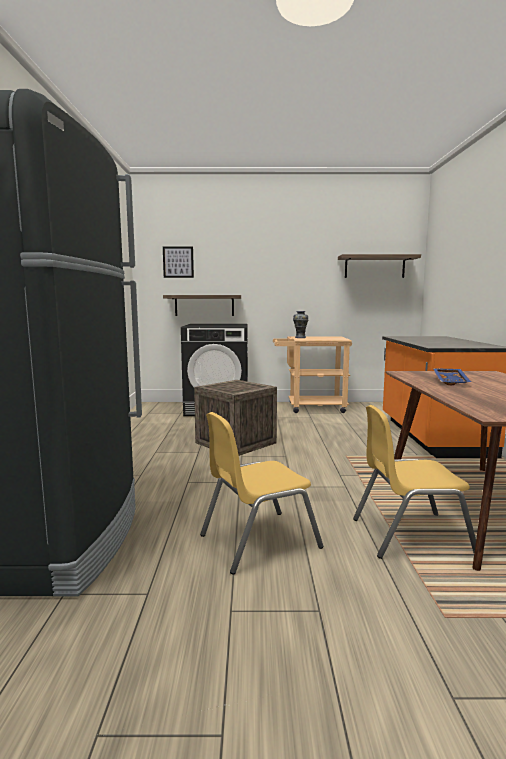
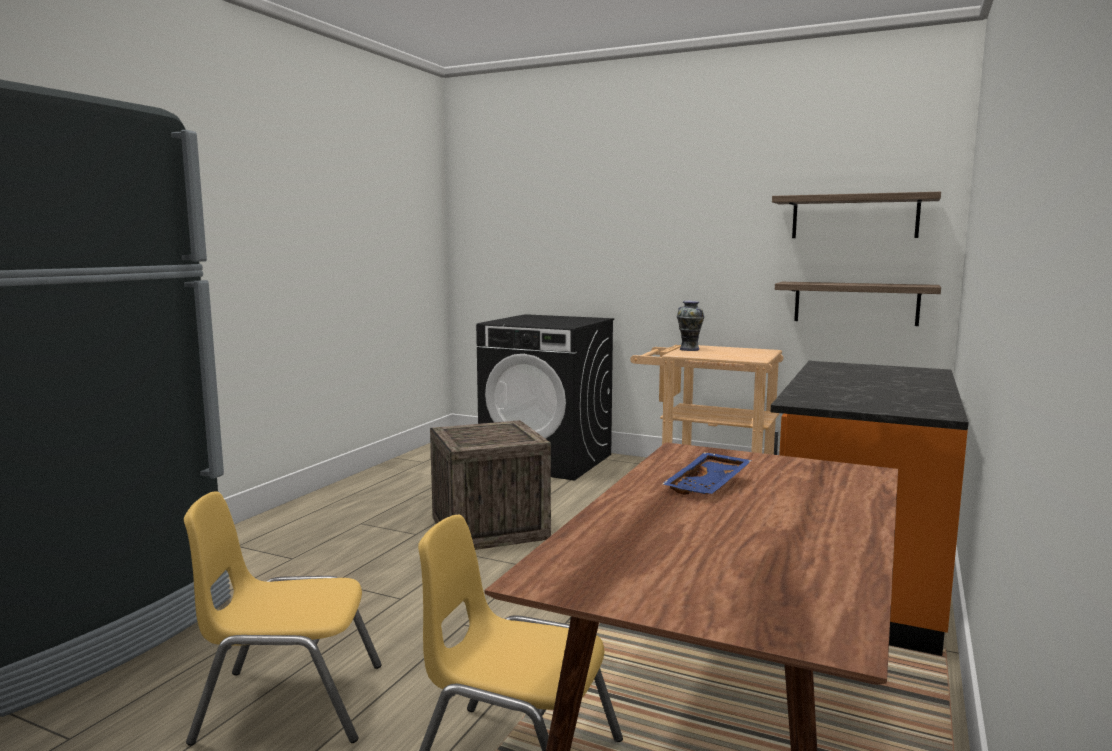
camera: 25 degrees right, 0 degrees up
picture [163,247,194,278] -> none
shelf [163,295,241,316] -> shelf moved to [775,282,941,326]

